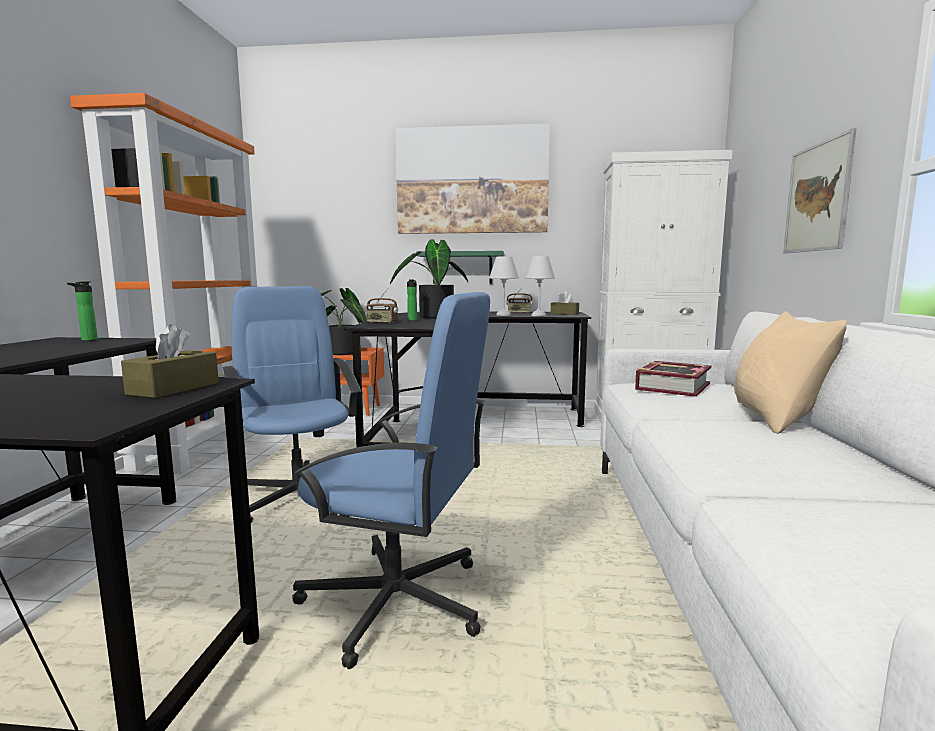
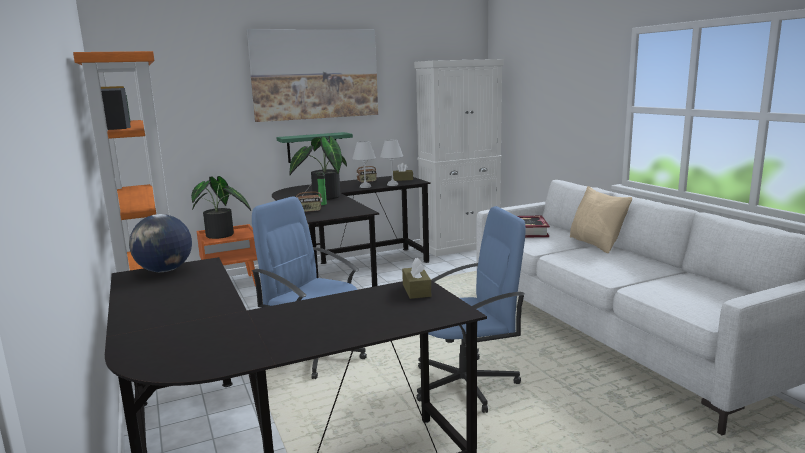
camera: 30 degrees left, 5 degrees up
bottle [67,281,98,341] -> globe [129,214,192,272]
picture [783,128,857,253] -> none

